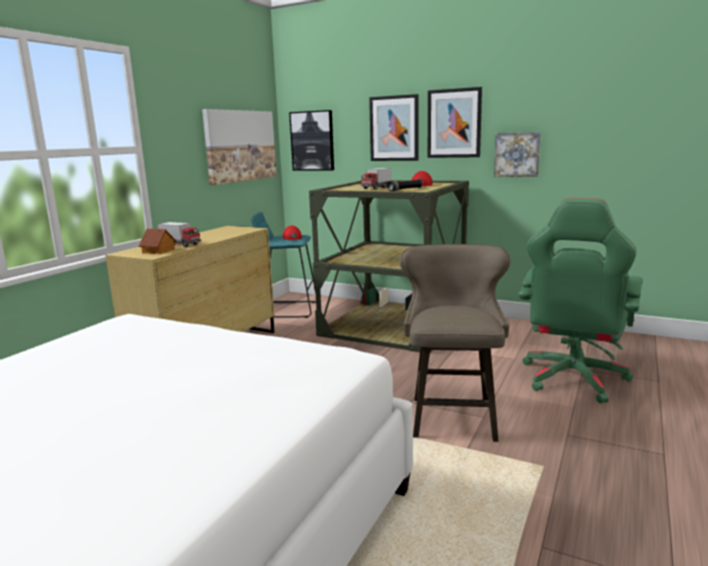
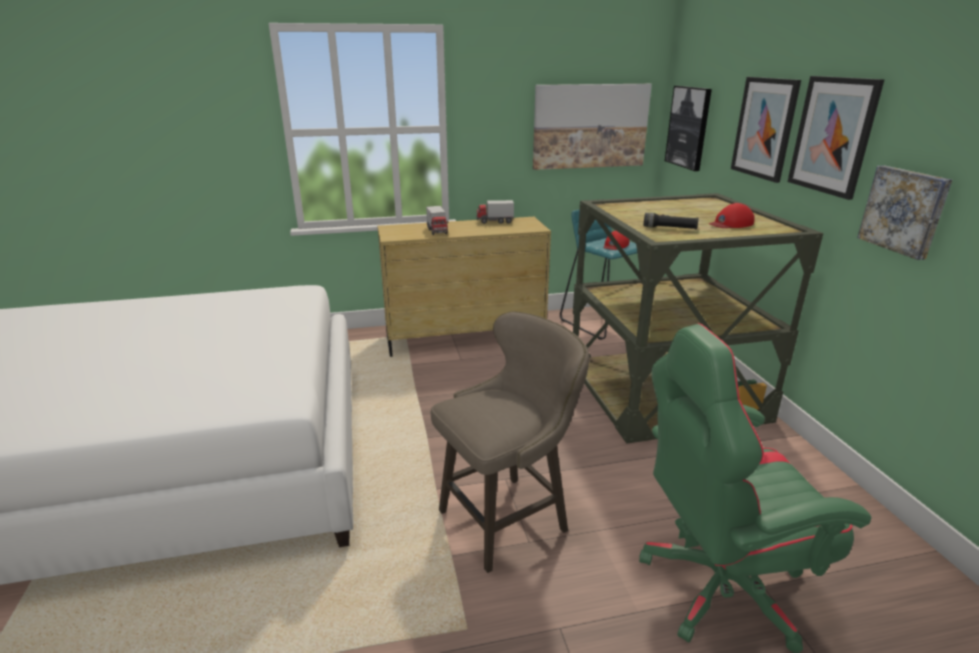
camera: 50 degrees right, 10 degrees up
toy house [139,229,177,254] -> none
toy truck [361,168,391,189] -> toy truck moved to [476,200,514,224]

